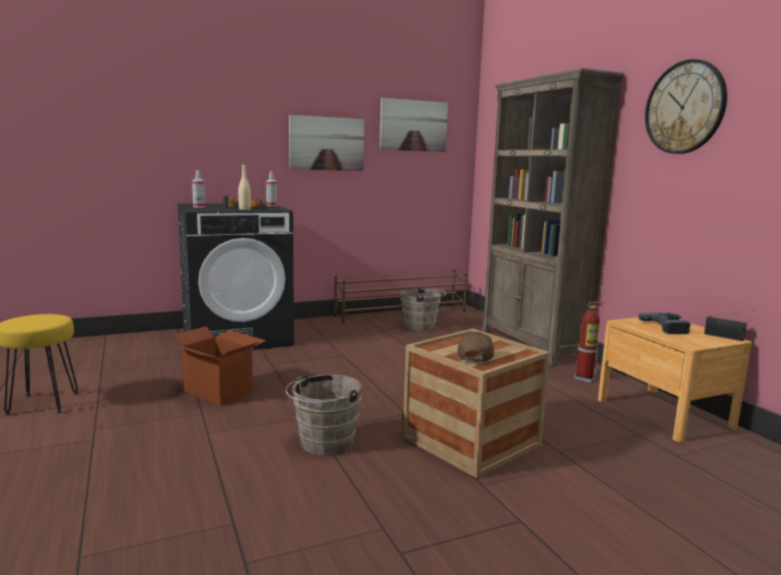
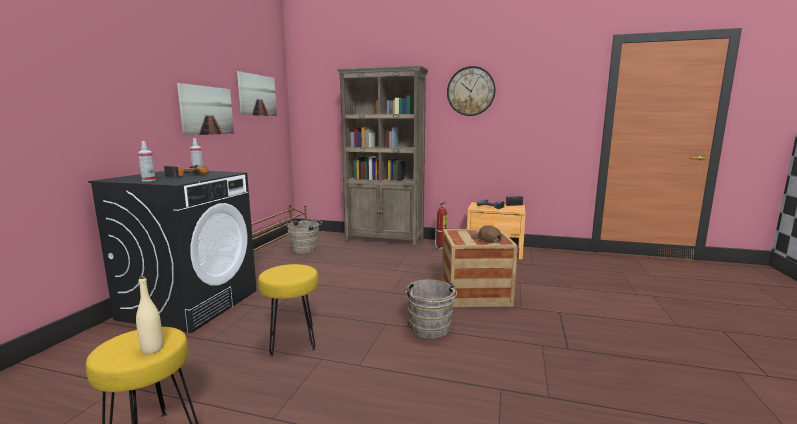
camera: 50 degrees left, 0 degrees up
cardboard box [165,326,266,406] -> yellow stool [258,264,318,356]
beige bottle [238,164,251,210] -> beige bottle moved to [136,276,163,354]

